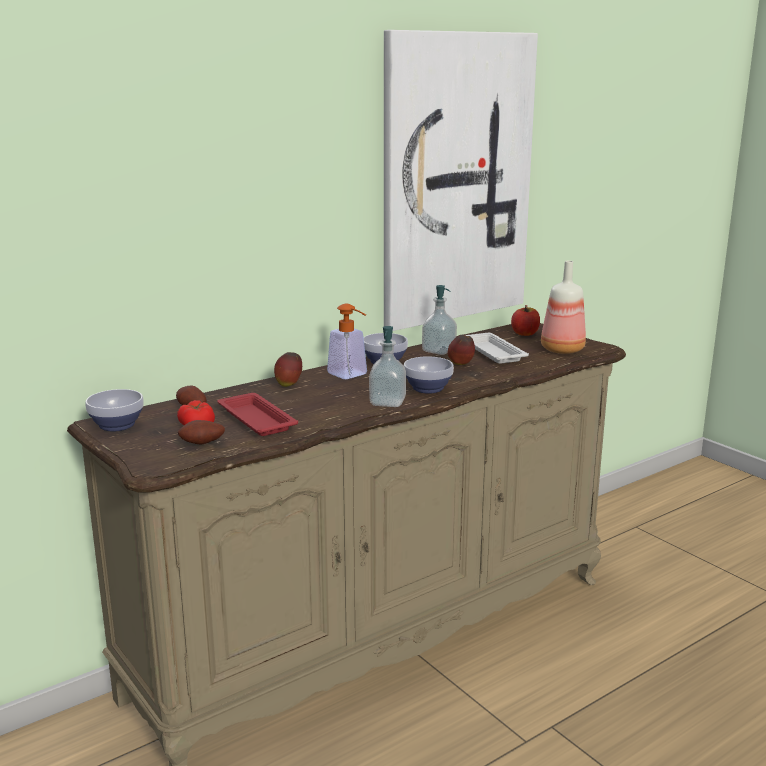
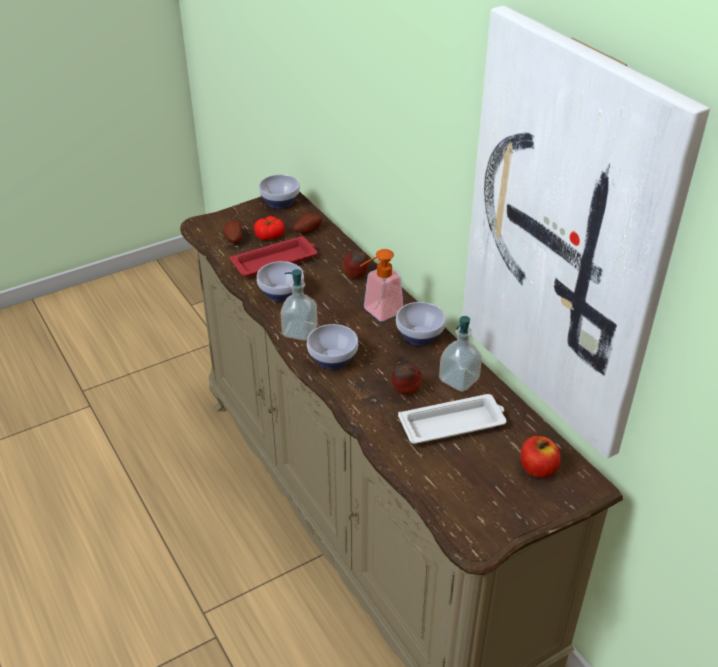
camera: 95 degrees right, 20 degrees up
bottle [541,260,586,354] -> none
none -> bowl [257,261,304,302]

